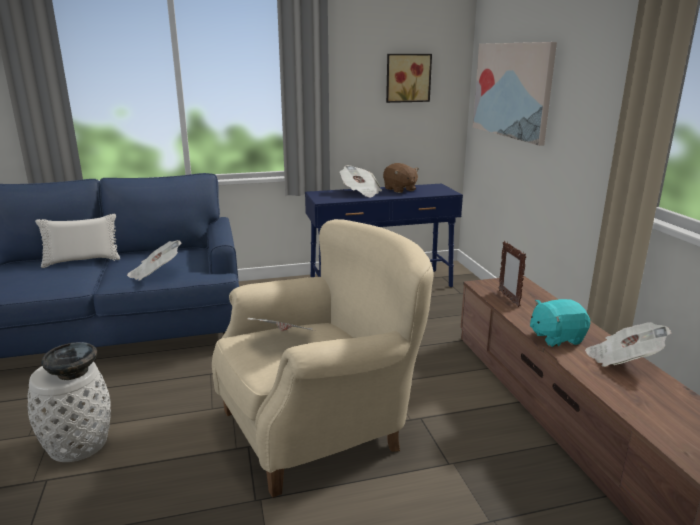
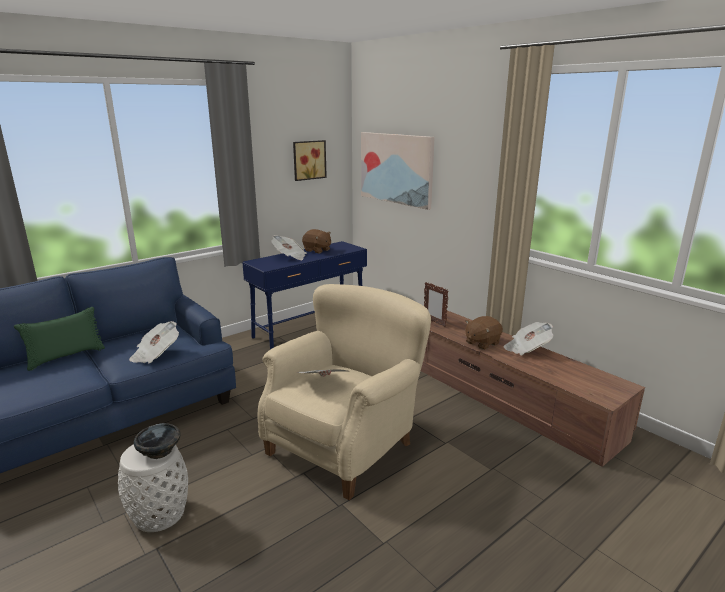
camera: 25 degrees left, 0 degrees up
white pillow [35,214,120,268] -> green pillow [14,307,105,371]
turquoise plush toy [530,299,590,347] -> brown plush toy [465,316,503,350]

